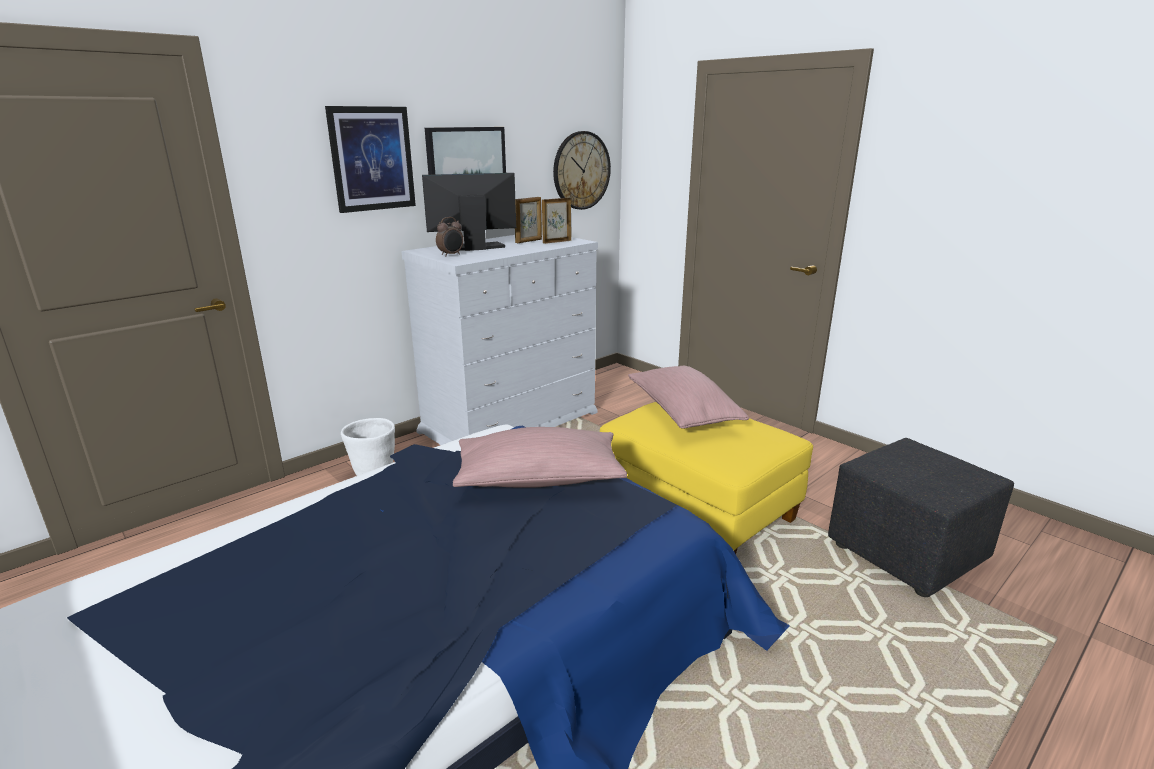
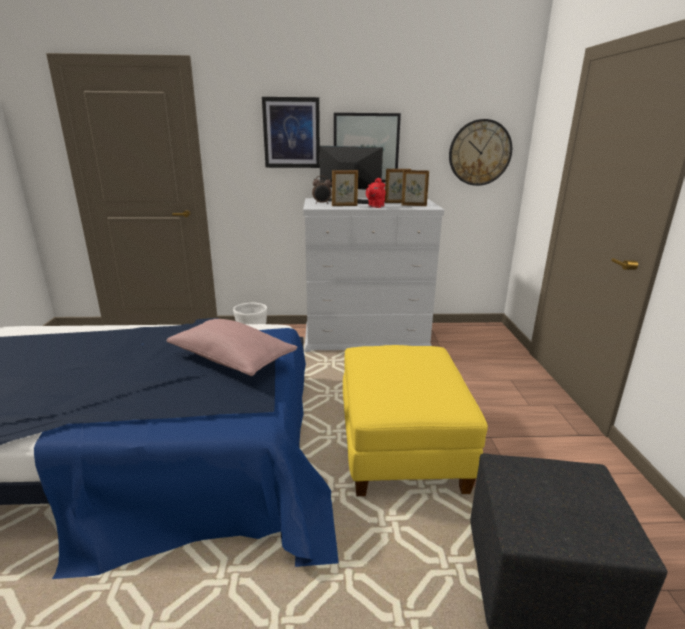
camera: 40 degrees right, 0 degrees up
pink pillow [628,366,749,429] -> none
none -> picture frame [332,170,358,206]
none -> red teapot [366,178,386,208]

